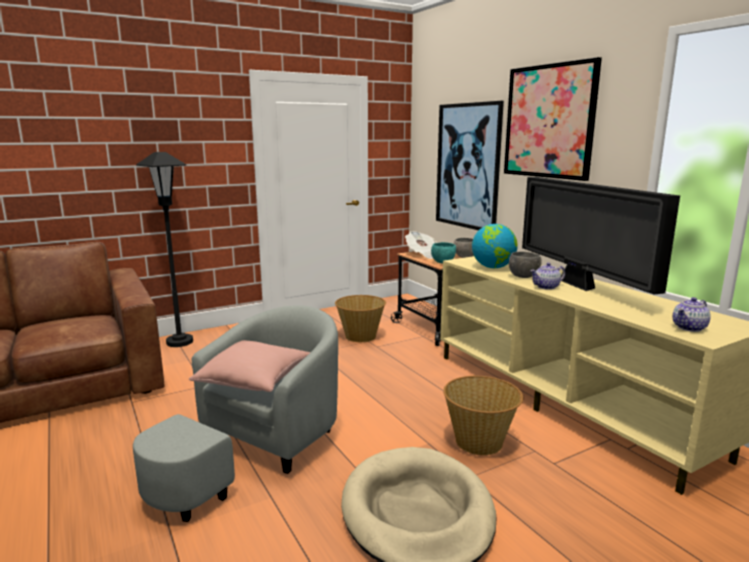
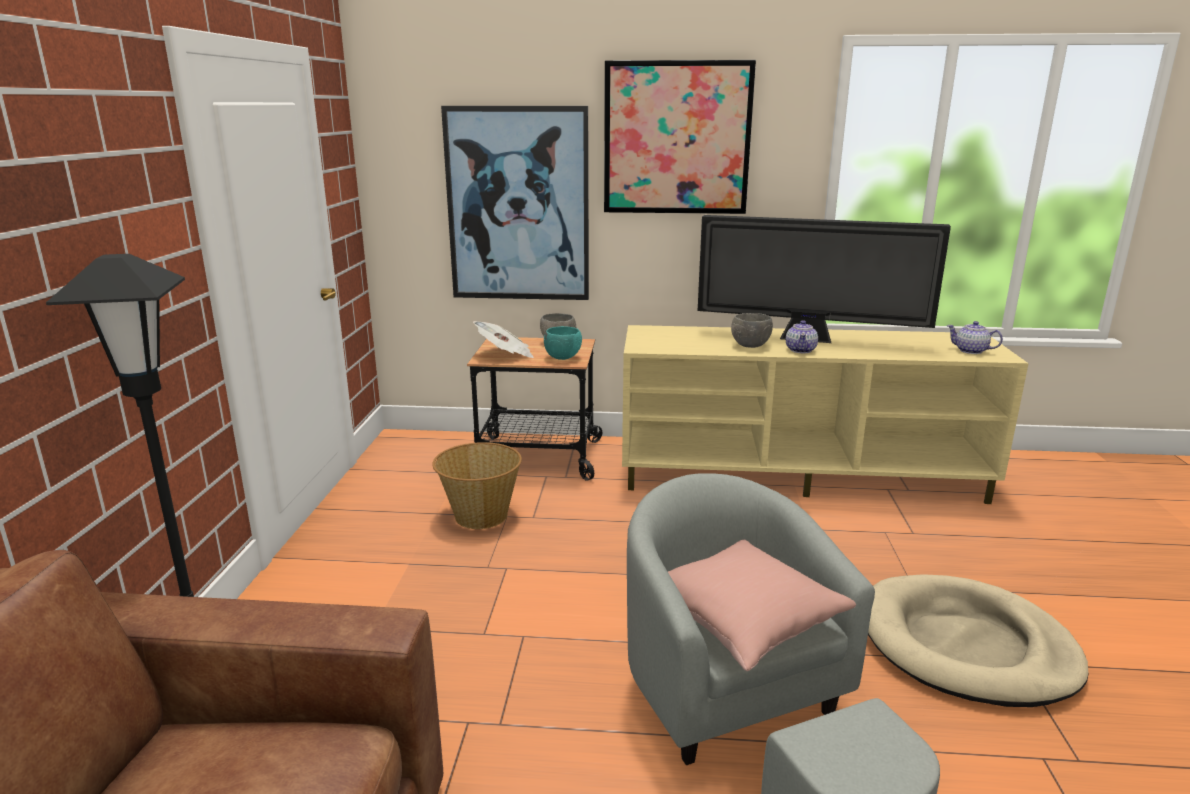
camera: 55 degrees left, 5 degrees up
basket [443,376,523,455] -> none
globe [472,224,518,268] -> none
teapot [673,297,711,332] -> teapot turned 120 degrees clockwise [947,321,1003,354]

